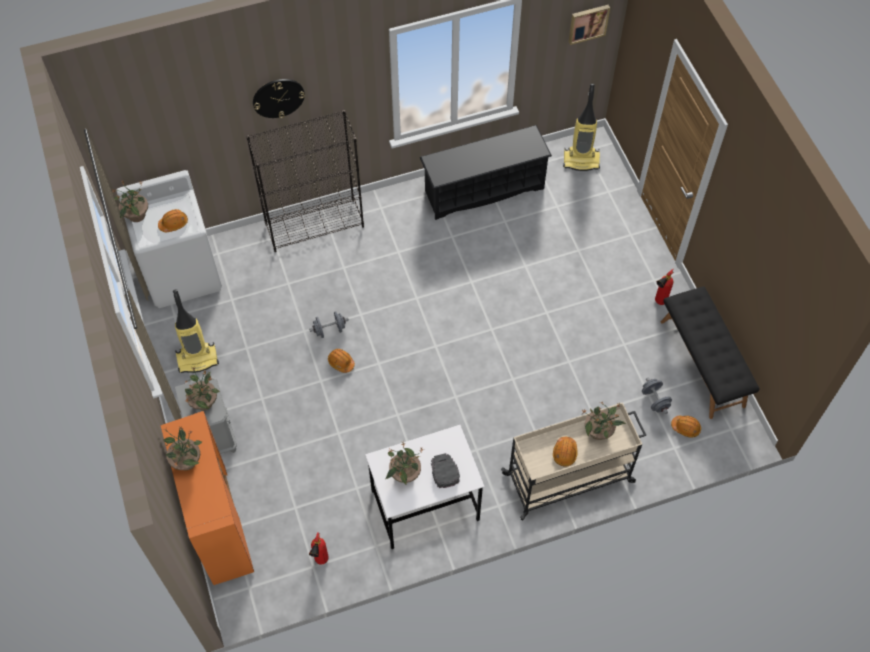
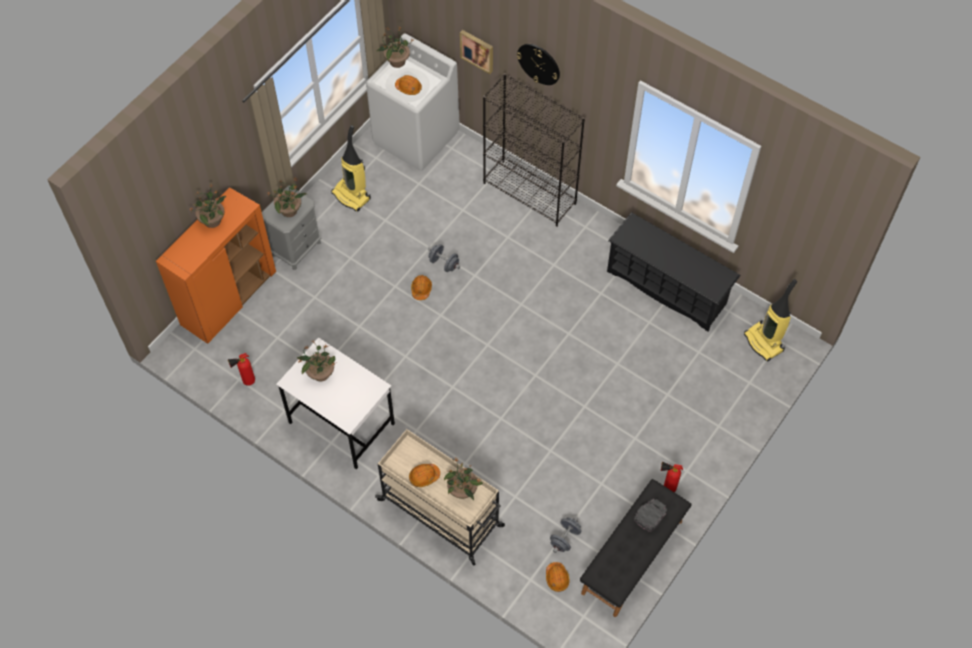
camera: 55 degrees right, 0 degrees up
black cap [431,453,460,488] -> black cap moved to [634,499,667,532]
picture [568,5,610,45] -> picture moved to [460,30,493,74]

